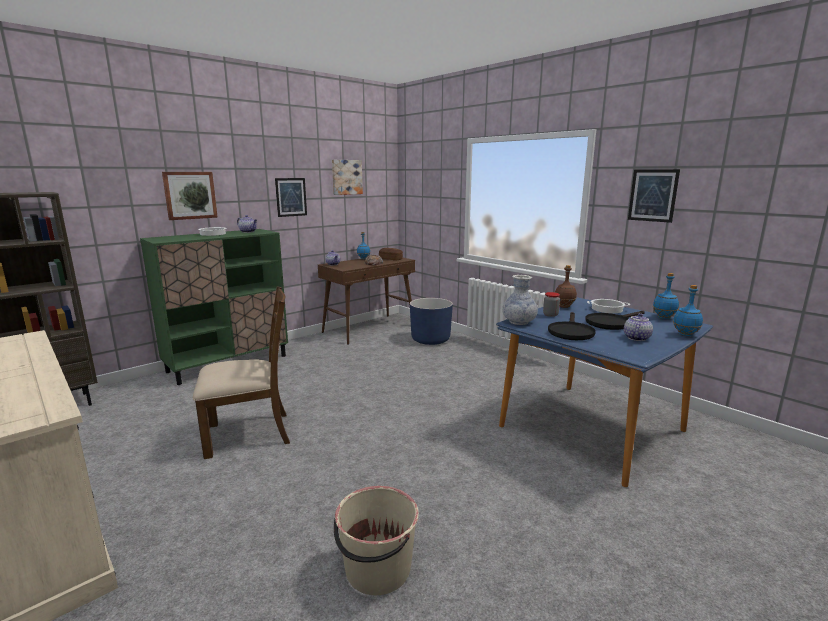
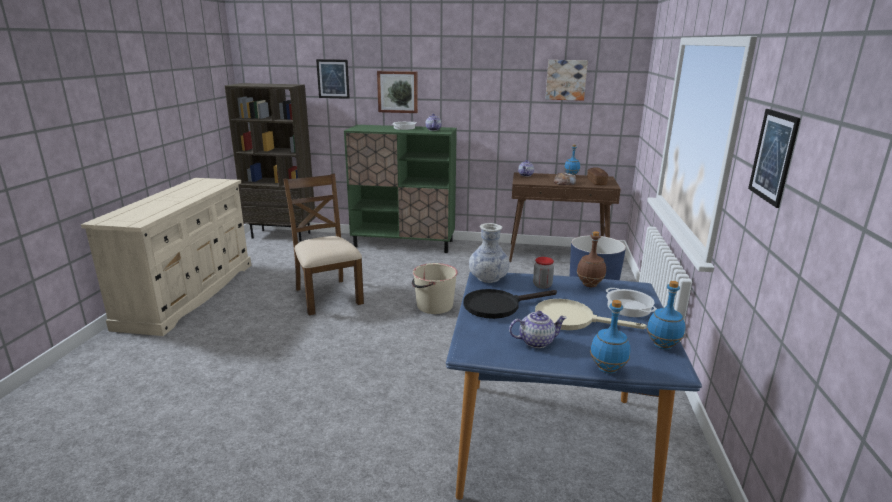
camera: 50 degrees right, 5 degrees up
brown chair [193,286,290,459] -> brown chair turned 150 degrees counterclockwise [283,173,364,315]
picture [275,178,307,217] -> picture moved to [316,59,350,99]
beige bucket [334,486,419,595] -> beige bucket moved to [412,263,458,314]
black frying pan [585,311,645,330] -> beige frying pan [535,299,647,330]

